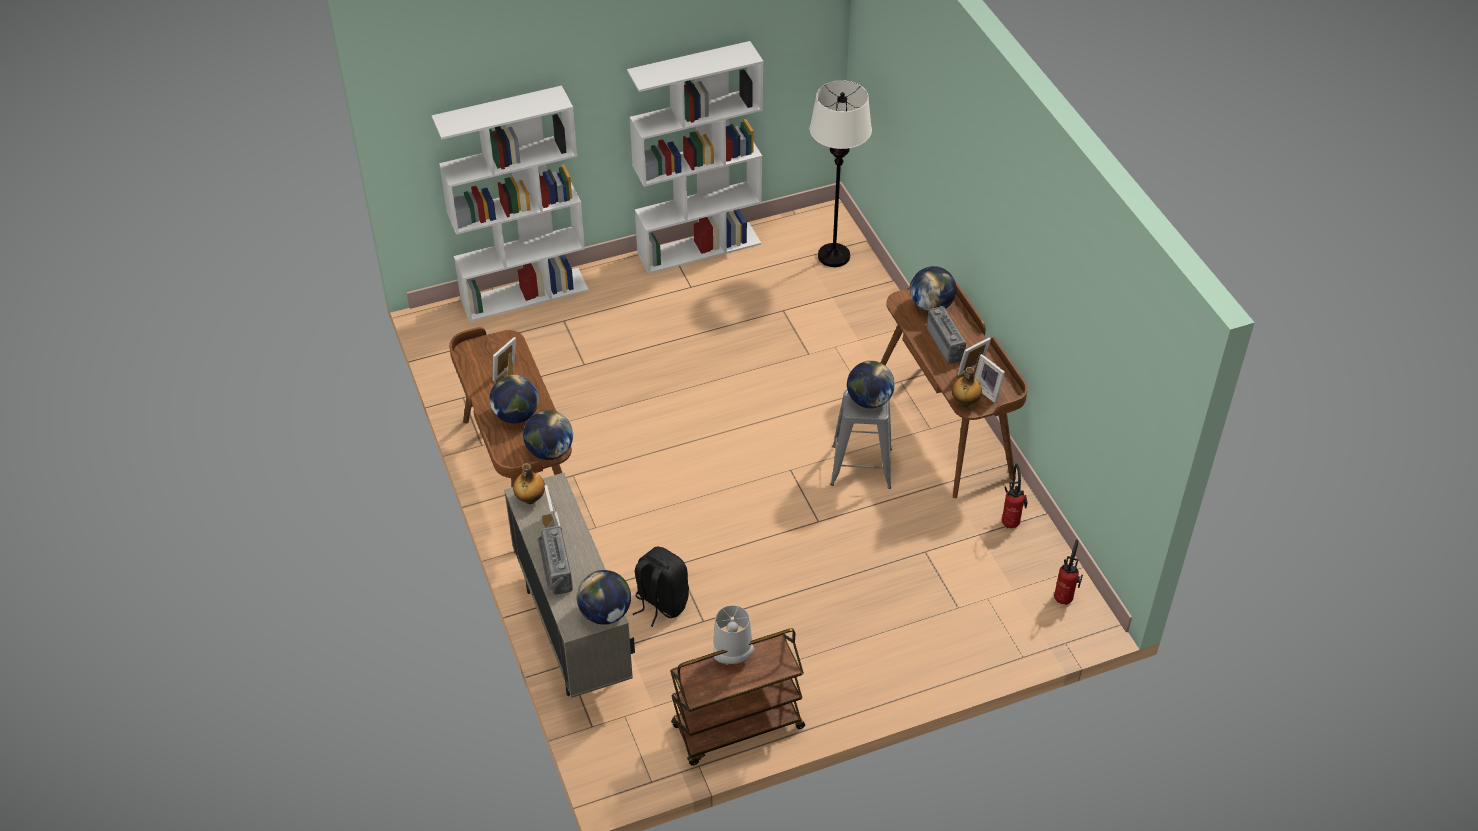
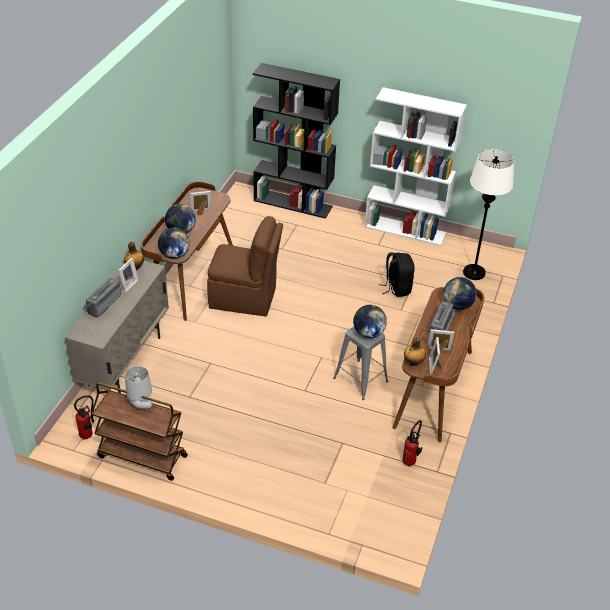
camera: 40 degrees right, 5 degrees down
white bookcase [432,86,589,322] -> black bookcase [253,63,340,219]
globe [577,570,631,625] -> none
black backpack [633,547,689,627] -> black backpack moved to [379,252,415,297]
fire extinguisher [1054,540,1083,605] -> fire extinguisher moved to [74,395,94,440]
none -> brown chair [207,216,283,316]

